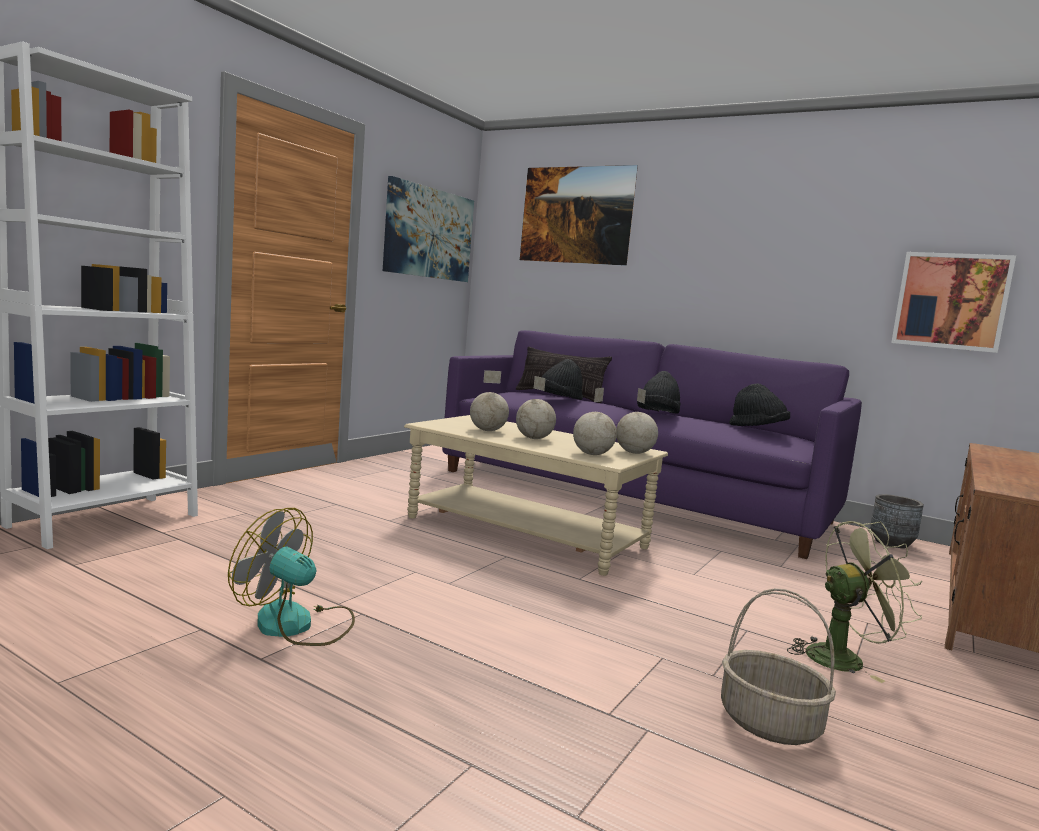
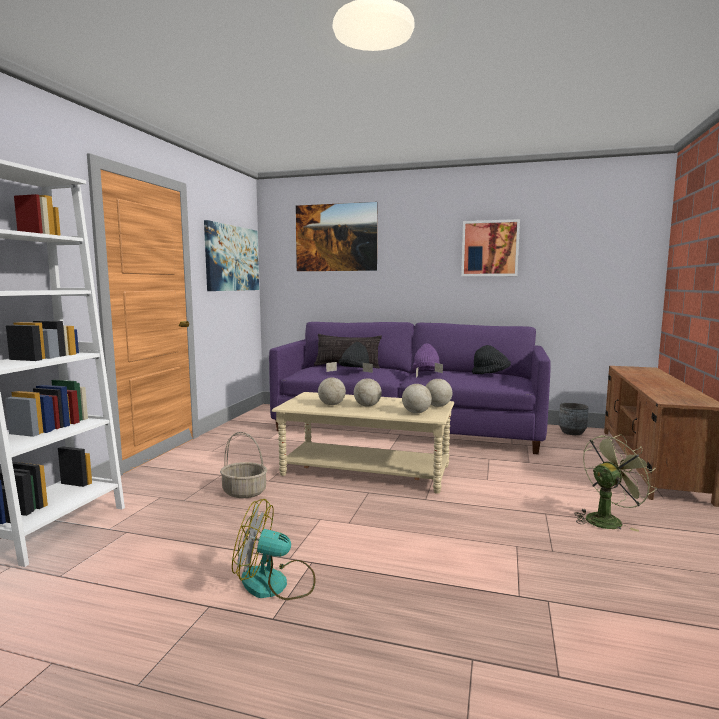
camera: 15 degrees left, 0 degrees up
black hat [637,371,681,414] -> purple hat [412,343,440,370]
basket [721,588,836,745] -> basket moved to [220,432,267,498]
picture [891,252,1016,353] -> picture moved to [461,219,520,276]

